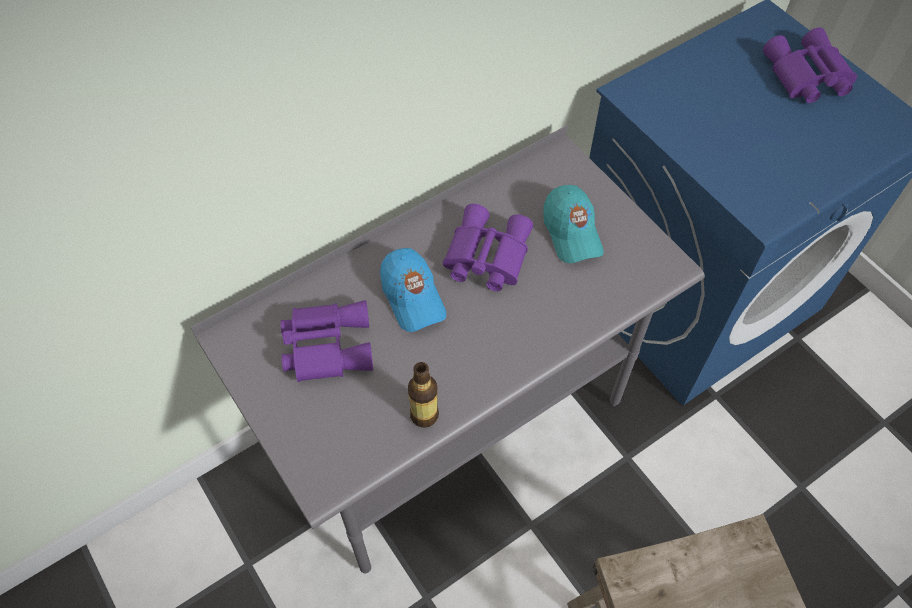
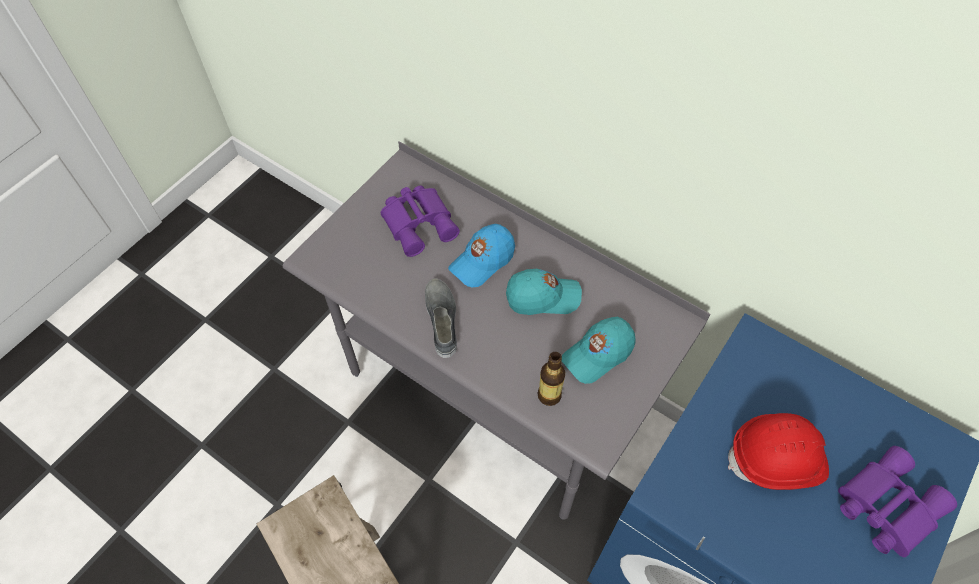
camera: 70 degrees right, 0 degrees up
bottle [408,362,439,428] -> bottle moved to [538,352,565,406]
purple binoculars [443,204,533,291] -> turquoise cap [506,269,582,315]
none -> grey shoe [425,278,457,358]
none -> red hard hat [728,413,829,490]

